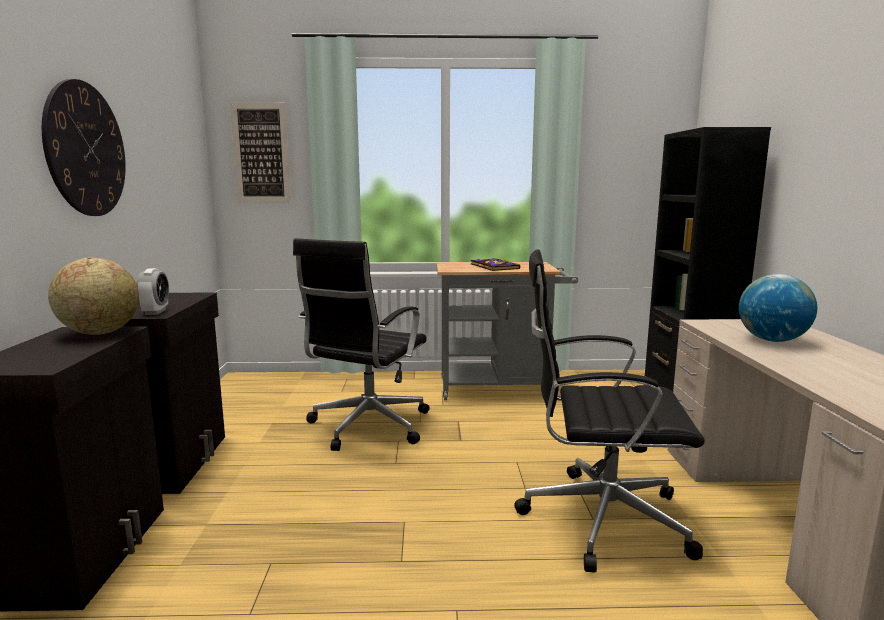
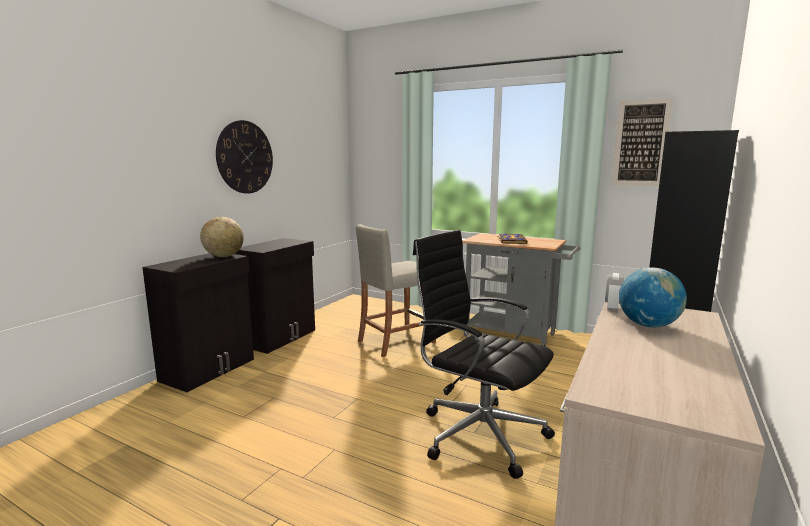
camera: 30 degrees right, 0 degrees up
alarm clock [136,268,169,315] -> alarm clock moved to [605,273,624,311]
picture [230,103,291,202] -> picture moved to [611,98,673,186]
black office chair [293,238,430,451] -> beige stool [356,224,436,357]

